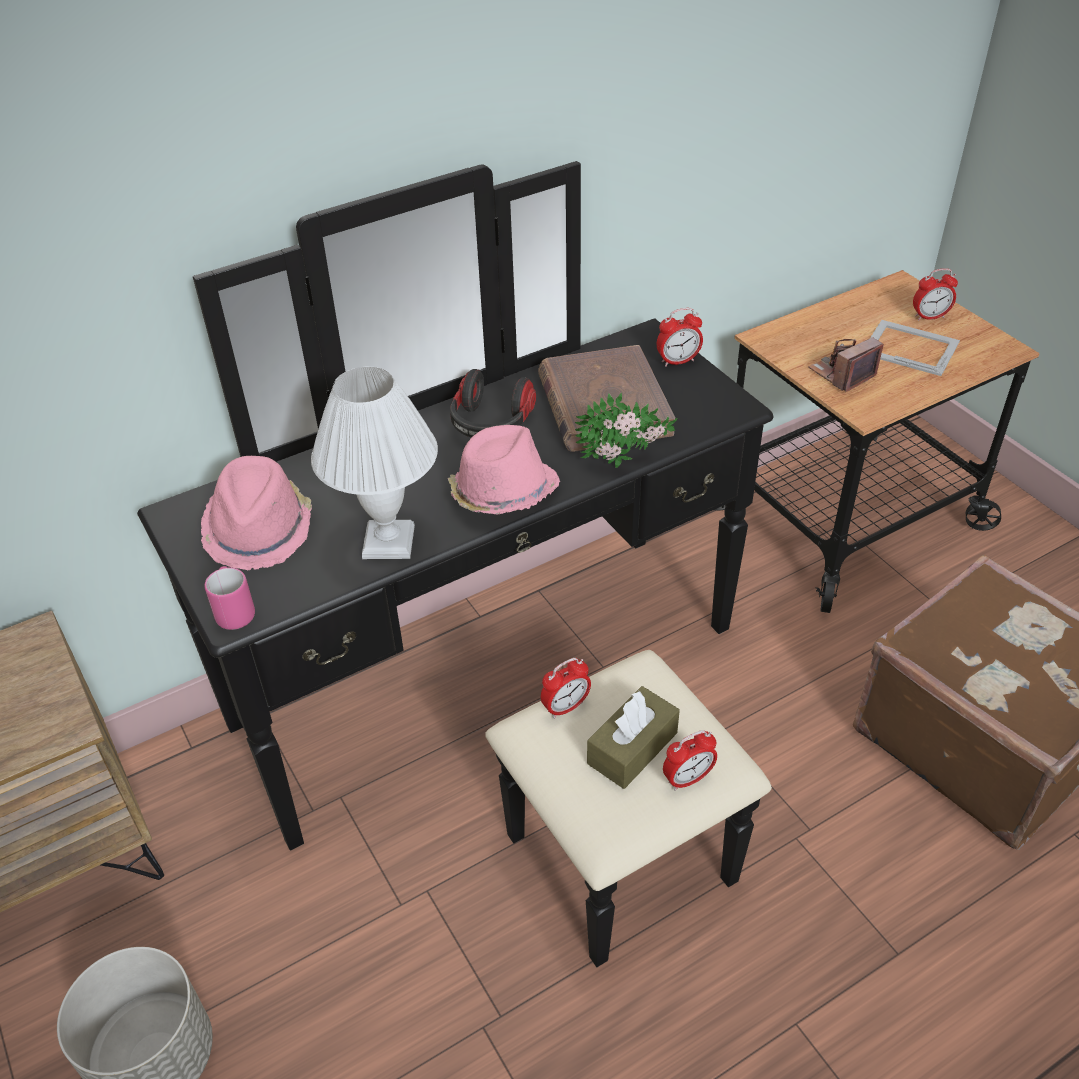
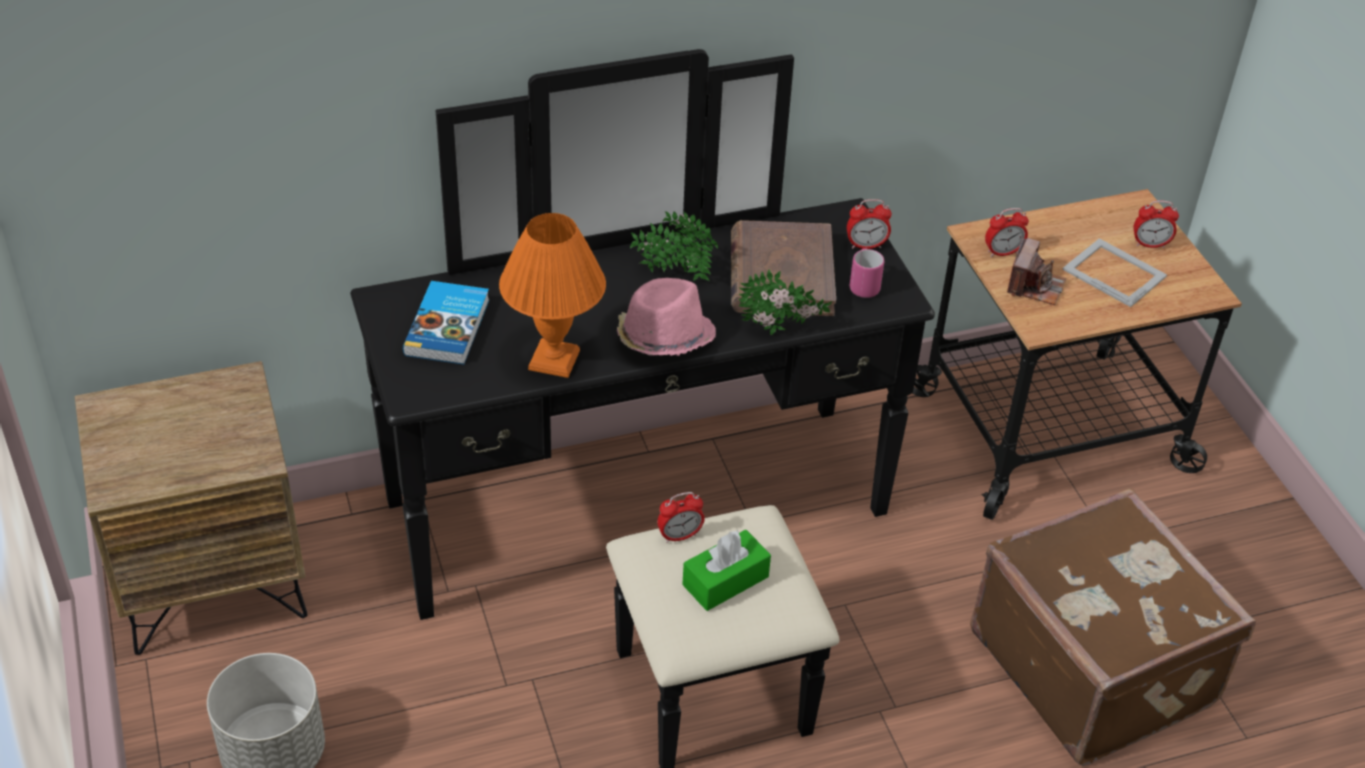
camera: 10 degrees right, 0 degrees up
pink hat [201,456,312,570] -> book [403,281,489,365]
pink mug [205,566,255,630] -> pink mug moved to [850,248,884,298]
white table lamp [311,367,438,559] -> orange table lamp [499,213,606,378]
headphones [450,369,536,438] -> potted plant [630,211,718,281]
brown tissue box [587,686,680,789] -> green tissue box [682,530,771,611]
alarm clock [663,730,717,791] -> alarm clock moved to [985,208,1029,257]
camera [808,337,884,392] -> camera turned 135 degrees clockwise [1007,237,1066,305]

